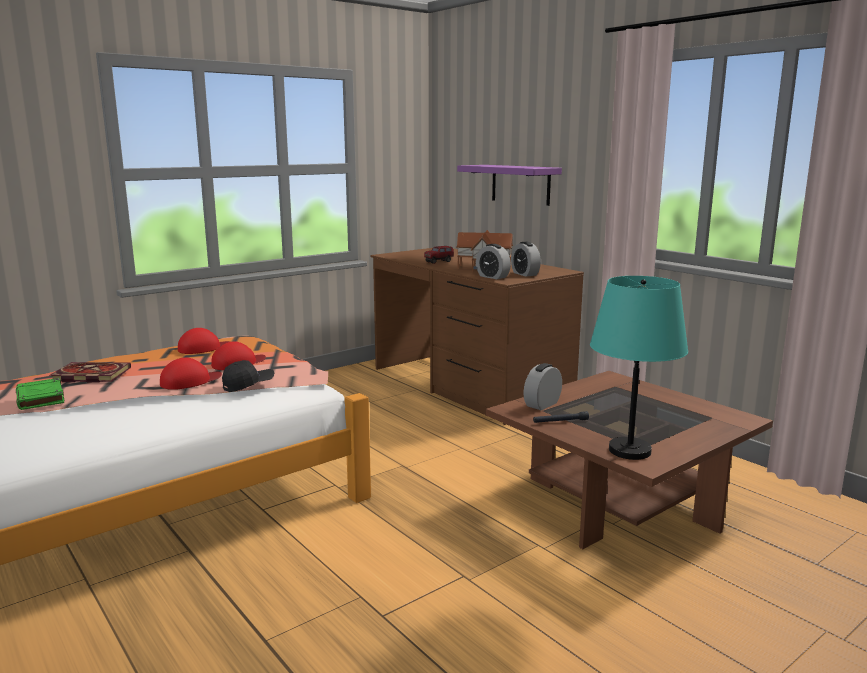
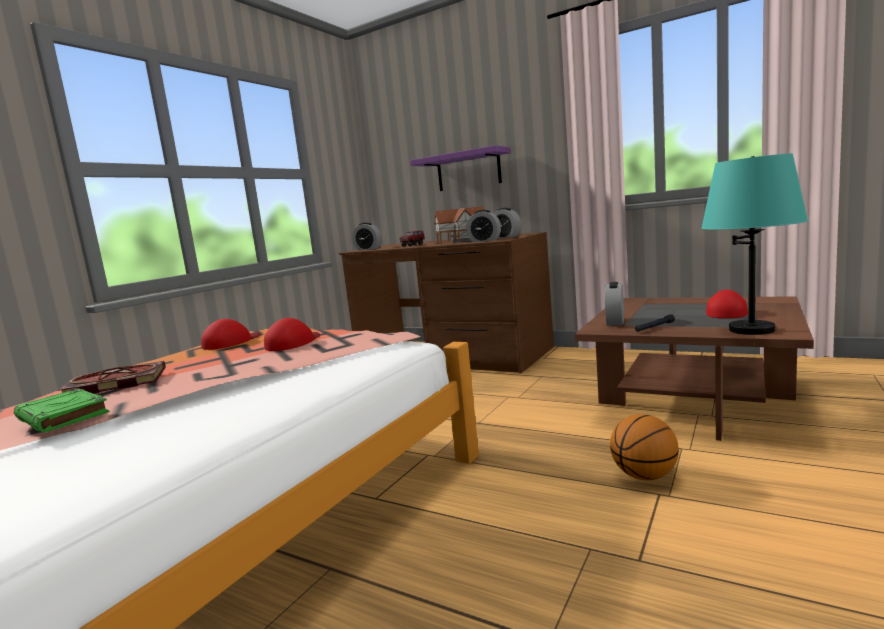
camera: 20 degrees left, 5 degrees down
red cap [160,358,222,390] -> red cap moved to [706,290,748,318]
black cap [222,360,274,392] -> none
none -> alarm clock [352,223,382,250]
none -> basketball [610,414,679,480]

